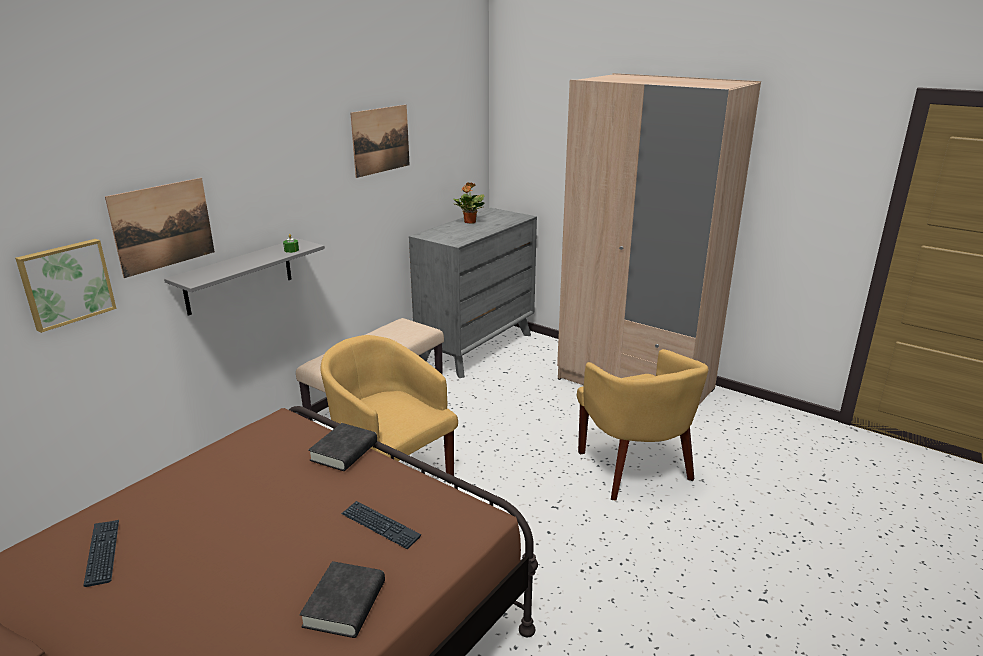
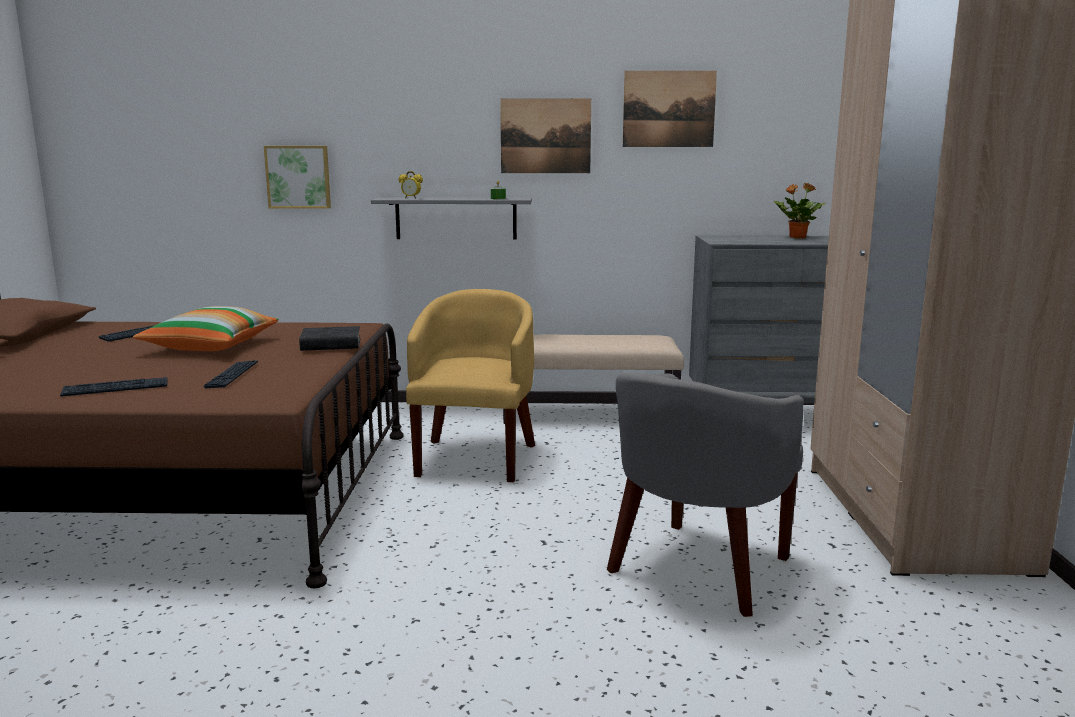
camera: 55 degrees right, 10 degrees down
picture [105,178,215,278] -> picture moved to [500,98,591,173]
black book [300,561,385,638] -> keyboard [60,377,168,396]
yellow armchair [577,349,708,501] -> grey armchair [607,373,804,617]
none -> pillow [133,306,279,351]
none -> alarm clock [399,171,423,199]

